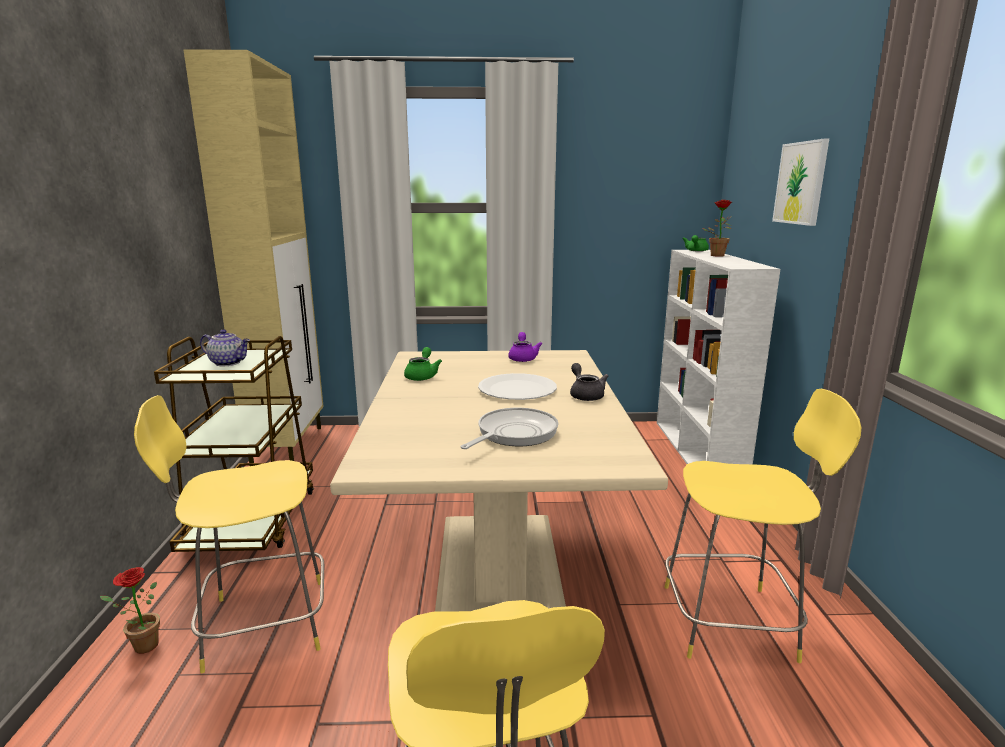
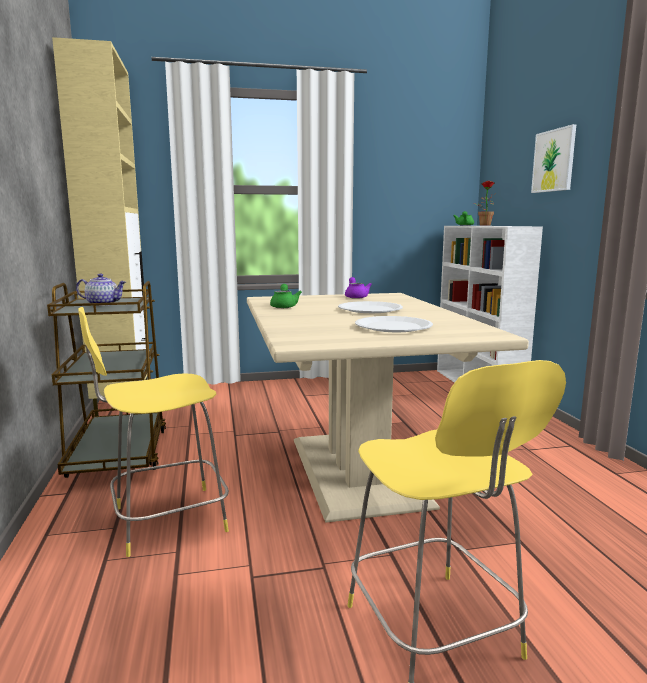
camera: 10 degrees left, 5 degrees down
potted plant [100,567,160,654] -> none
frying pan [460,408,558,449] -> white plate [355,316,433,332]
grey teapot [570,363,608,401] -> none
yellow stool [665,388,861,663] -> none

